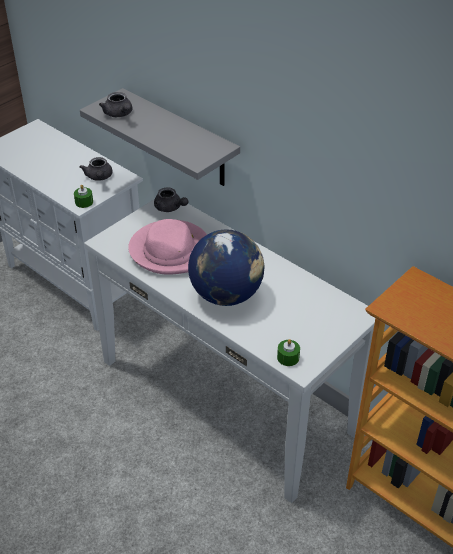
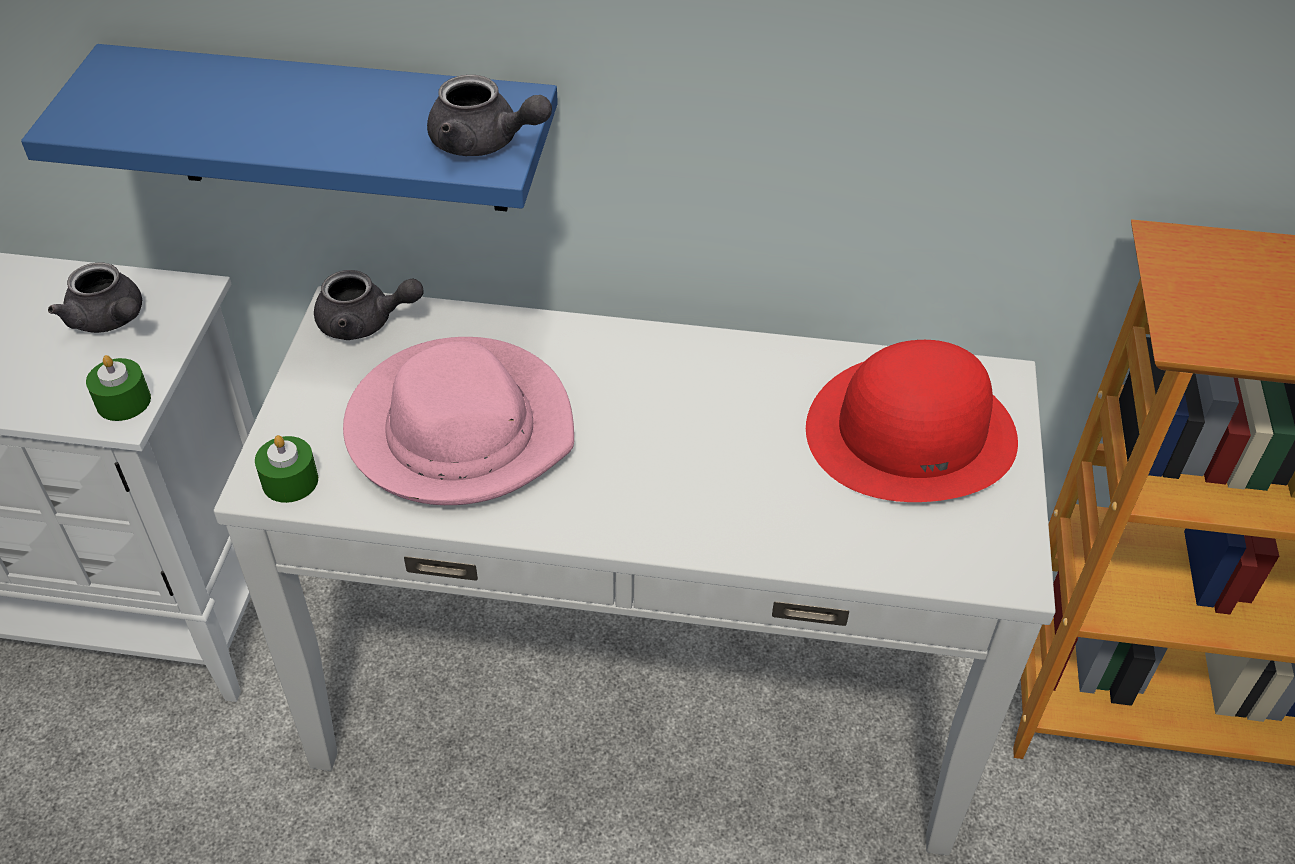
camera: 35 degrees left, 5 degrees up
grey shelf [80,88,240,186] -> blue shelf [21,44,558,212]
grey teapot [99,92,132,117] -> grey teapot moved to [427,75,552,156]
globe [188,229,264,306] -> none
green candle [277,339,300,366] -> green candle moved to [255,435,318,503]
none -> red hat [806,340,1018,502]

